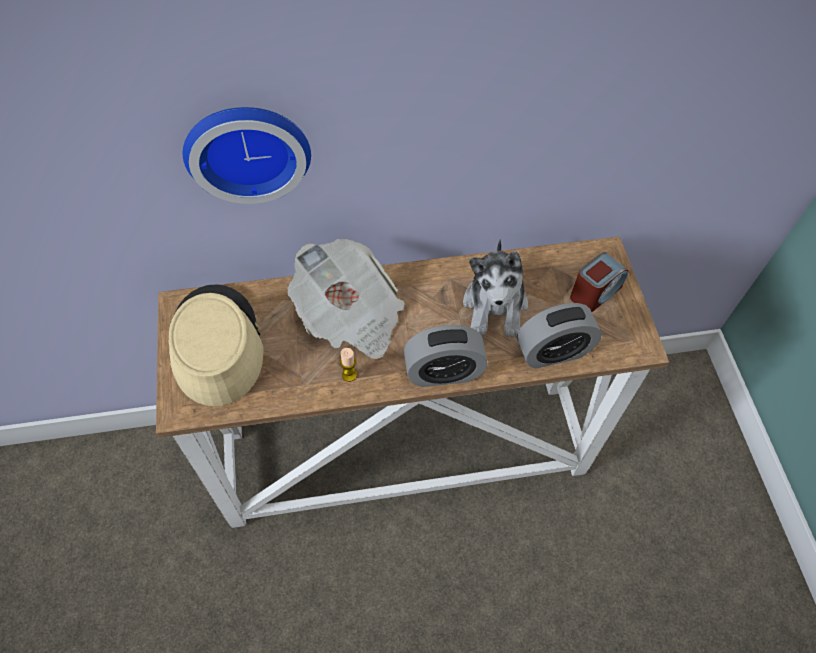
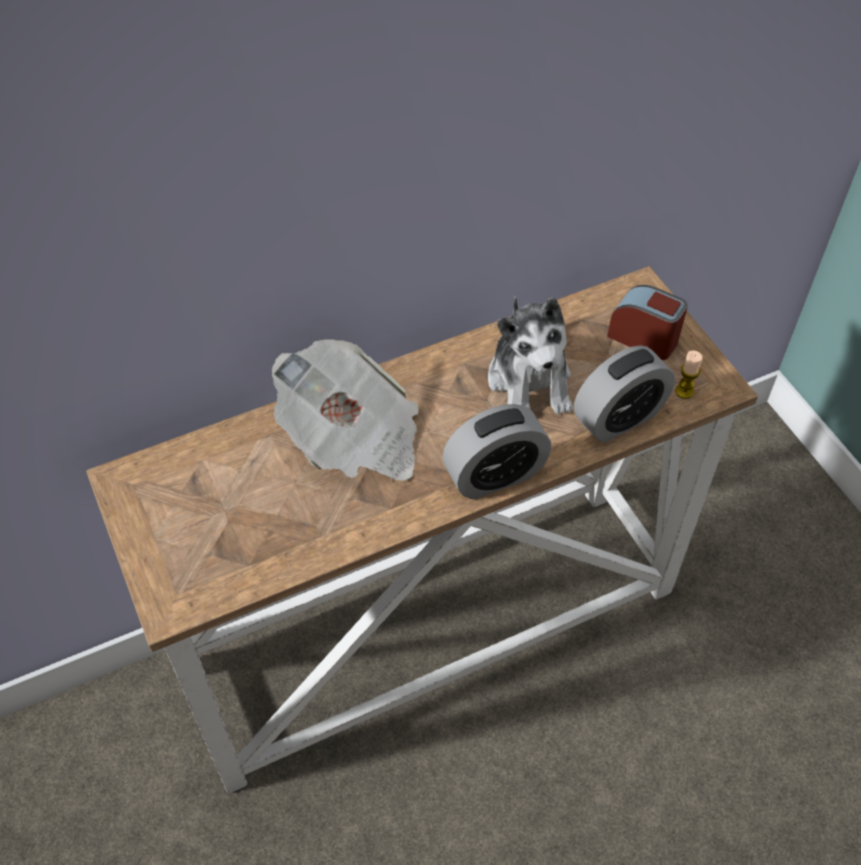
camera: 15 degrees left, 5 degrees down
beige hat [168,284,264,406] -> none
wall clock [183,107,311,204] -> none
candle [340,348,357,382] -> candle moved to [675,350,703,399]
alarm clock [570,252,628,312] -> alarm clock turned 90 degrees counterclockwise [607,285,688,360]

